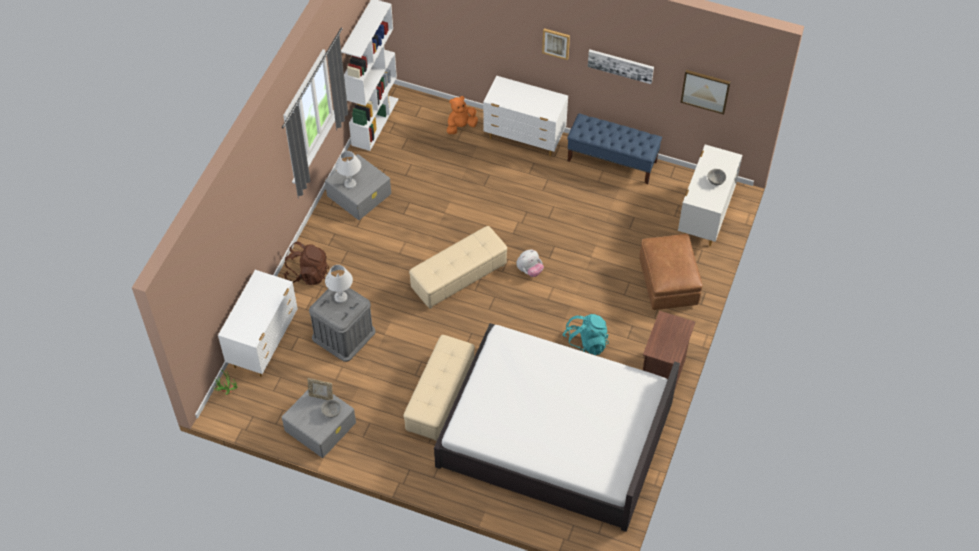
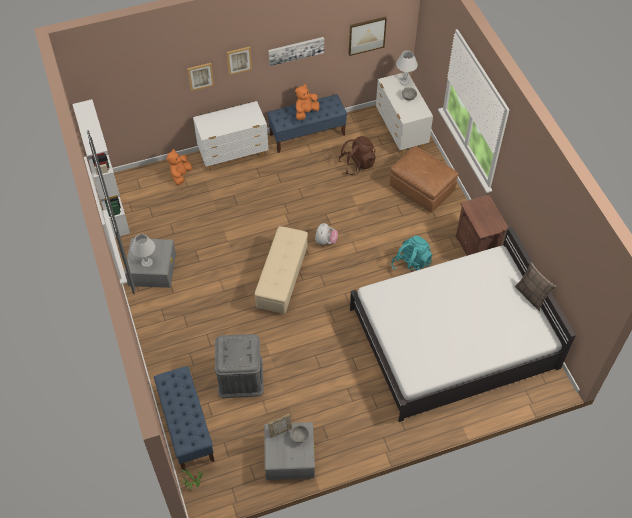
camera: 40 degrees left, 0 degrees up
white dresser [218,270,298,377] -> blue bench [154,366,214,470]
brown backpack [284,242,329,285] -> brown backpack moved to [338,136,376,175]
white table lamp [325,265,353,303] -> white table lamp moved to [396,51,418,85]
beige ottoman [403,335,475,441] -> none
none -> picture [187,63,214,91]
none -> orange plush toy [295,84,320,120]
none -> pillow [515,262,556,311]

